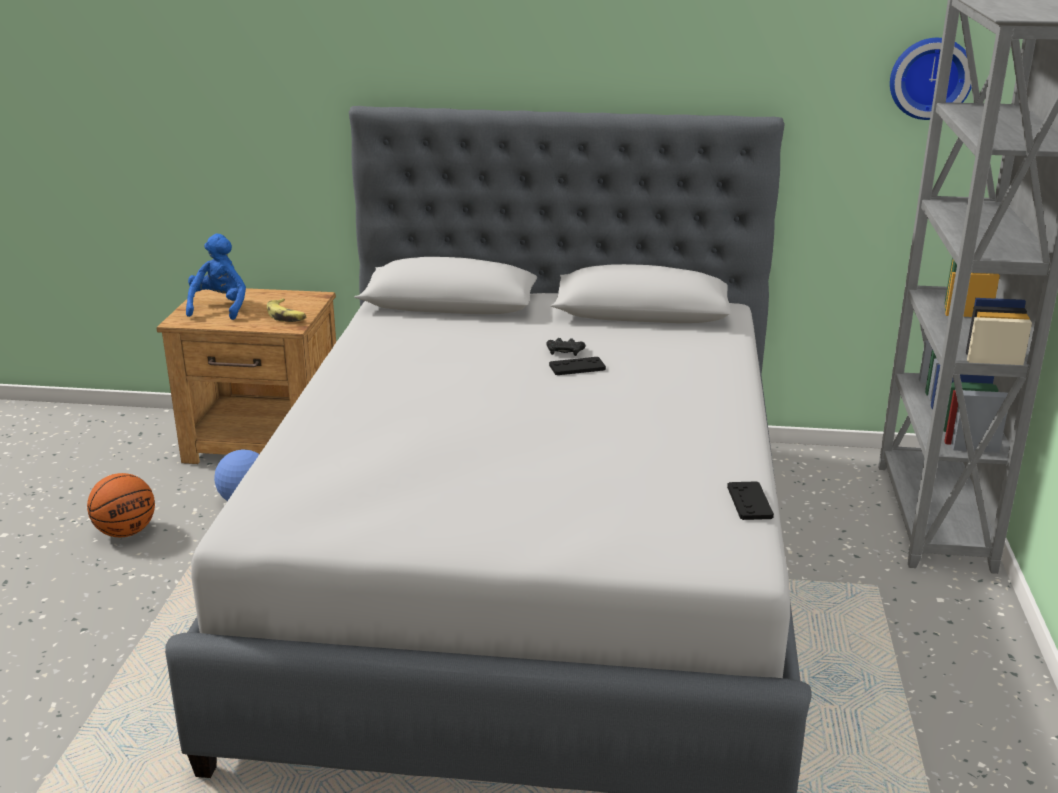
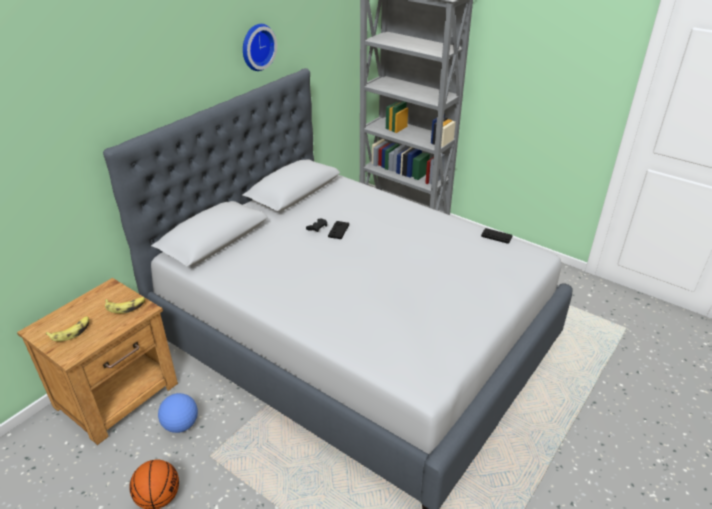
camera: 60 degrees left, 10 degrees up
blue plush toy [186,234,246,320] -> banana [45,316,89,342]
wall clock [890,38,971,120] -> wall clock moved to [243,24,277,71]

